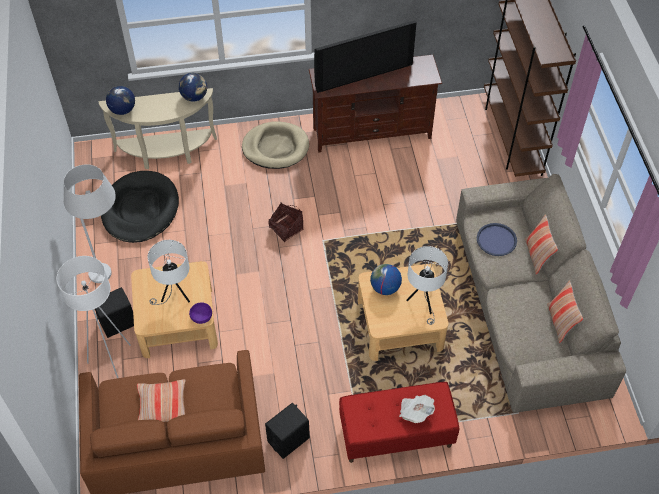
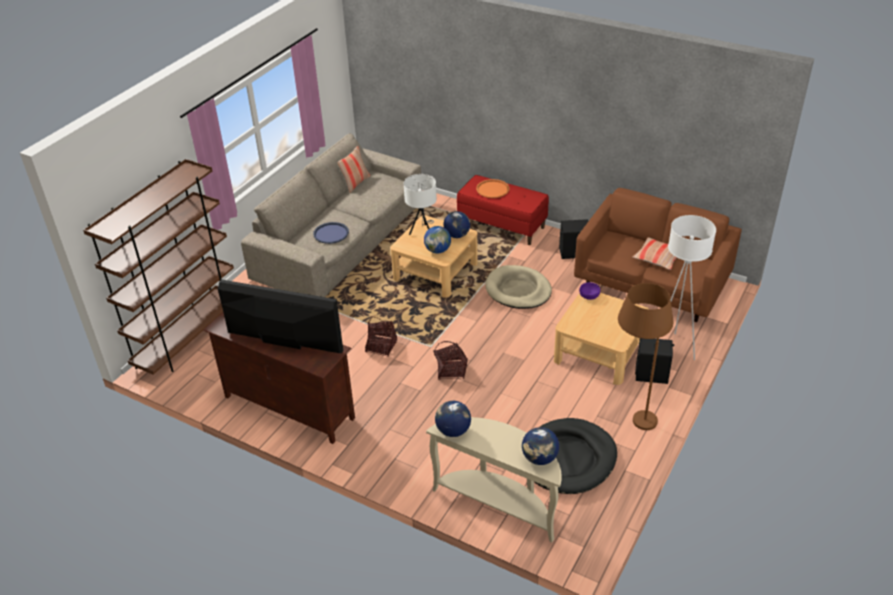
camera: 140 degrees left, 15 degrees down
white floor lamp [64,164,116,283] -> brown floor lamp [618,283,673,430]
white table lamp [148,240,190,305] -> none
beige dog bed [242,121,309,169] -> beige dog bed moved to [485,265,552,309]
newspaper [399,395,435,423] -> orange tray [476,179,510,198]
pillow [525,214,558,275] -> none
none -> basket [365,317,397,357]
none -> globe [443,211,470,238]

